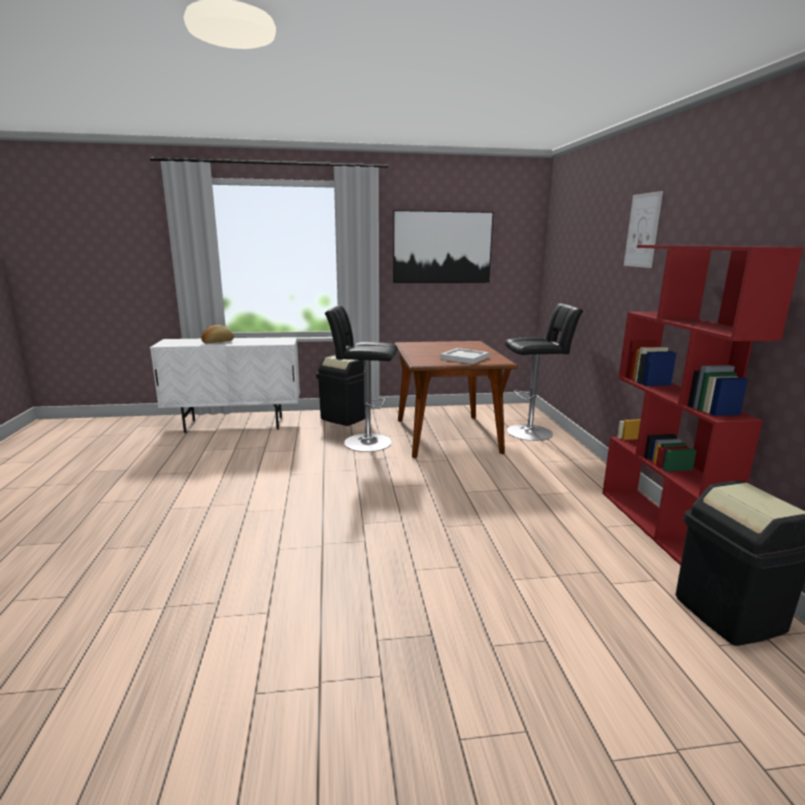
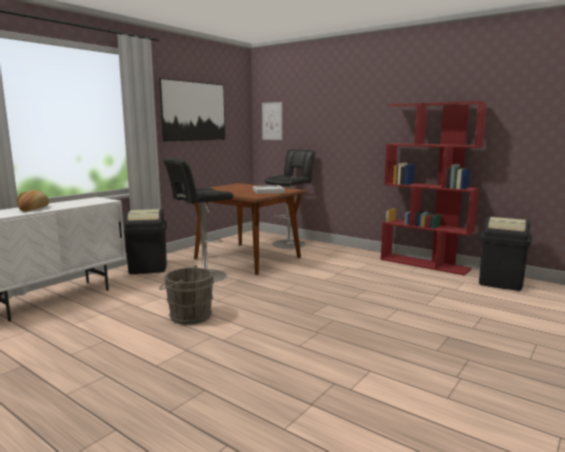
camera: 45 degrees left, 5 degrees down
picture [624,191,663,268] -> picture moved to [262,102,282,140]
none -> grey bucket [159,265,214,325]

